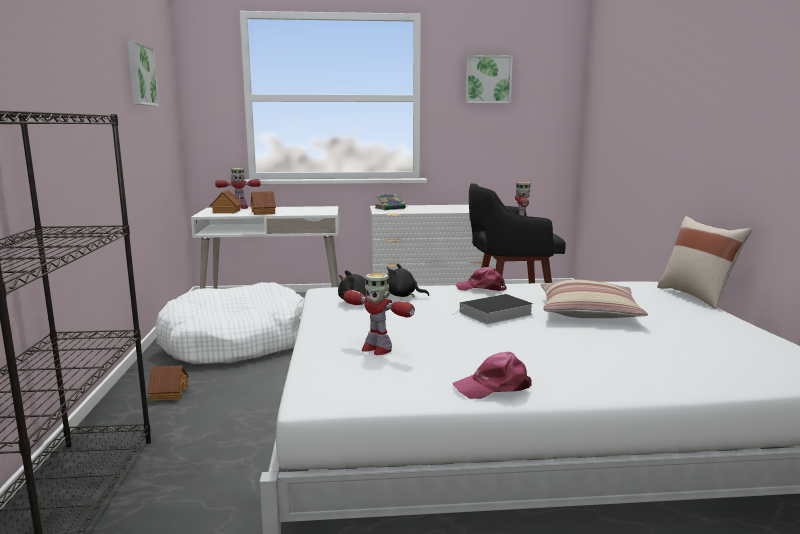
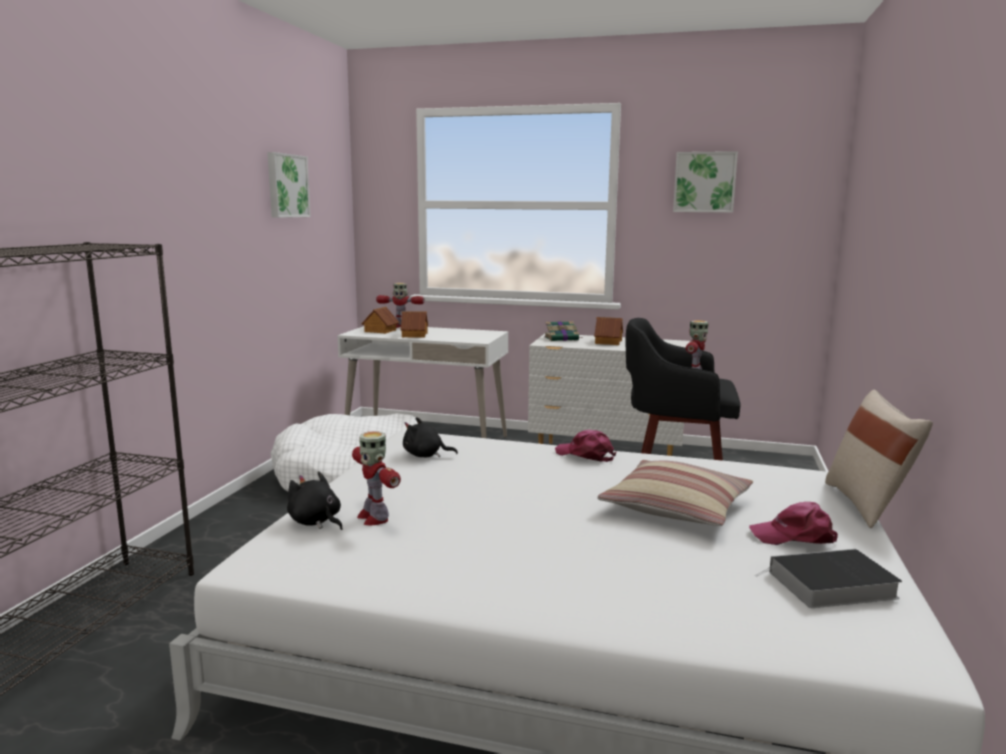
camera: 20 degrees right, 0 degrees up
toy house [147,365,189,401] -> toy house moved to [594,317,623,345]
black plush toy [387,264,429,297] -> black plush toy moved to [287,472,343,530]
book [452,294,533,324] -> book moved to [755,549,902,608]
pink cap [453,352,532,399] -> pink cap moved to [749,502,838,545]

